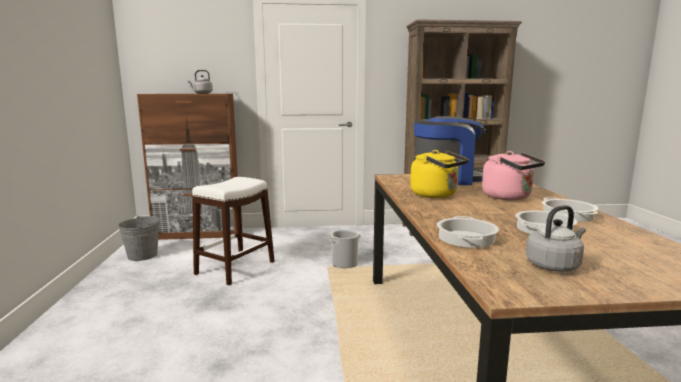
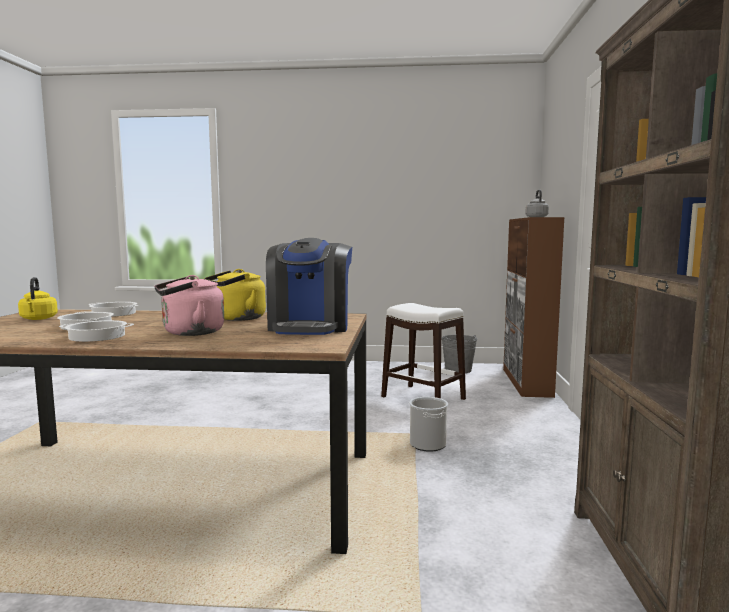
camera: 100 degrees right, 5 degrees down
grey kettle [526,205,586,272] -> yellow kettle [18,277,58,320]

